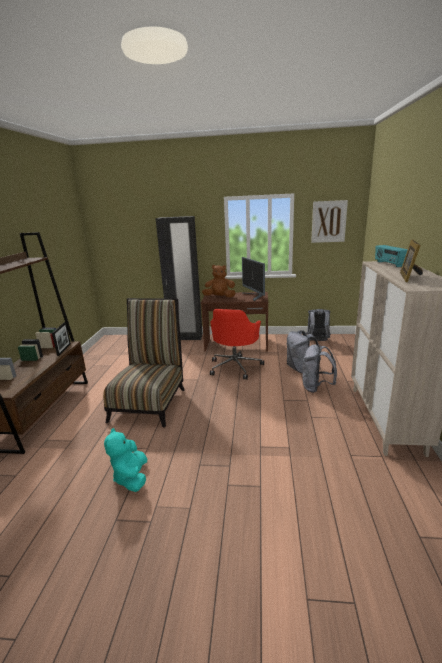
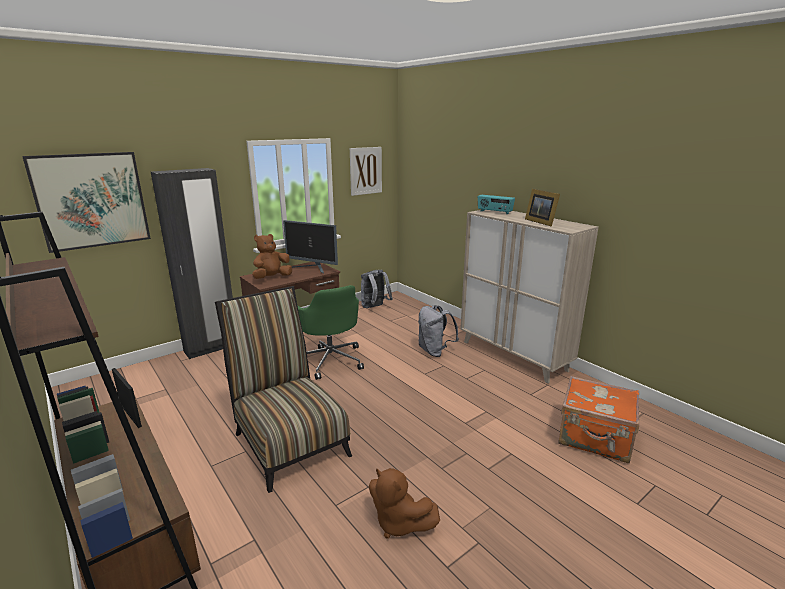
camera: 45 degrees left, 0 degrees up
turquoise plush toy [104,428,147,492] -> brown plush toy [369,468,440,539]
red office chair [210,309,264,380] -> green office chair [297,285,364,380]
grey backpack [287,331,321,373] -> none
none -> picture [22,152,151,253]
none -> orange suitcase [558,376,639,463]

